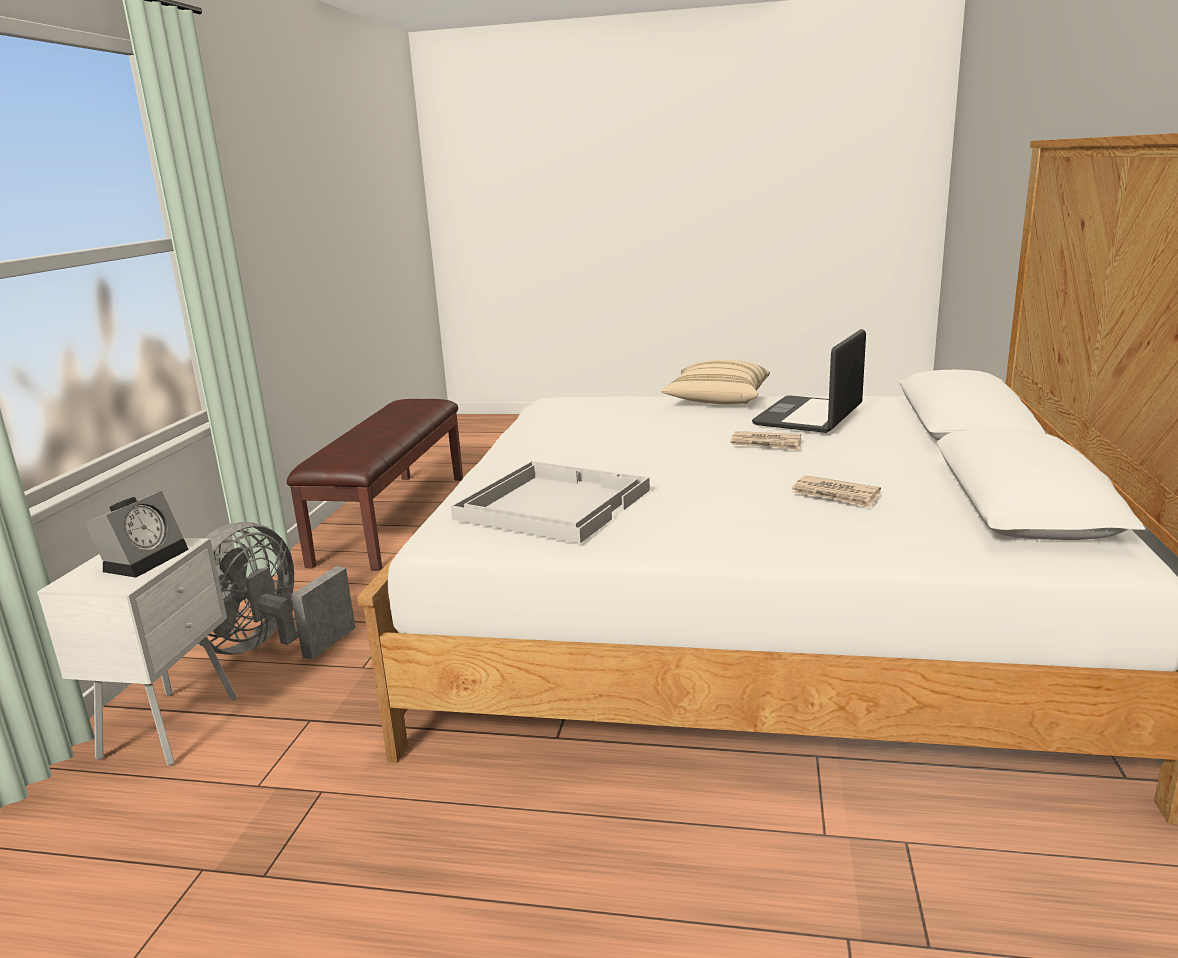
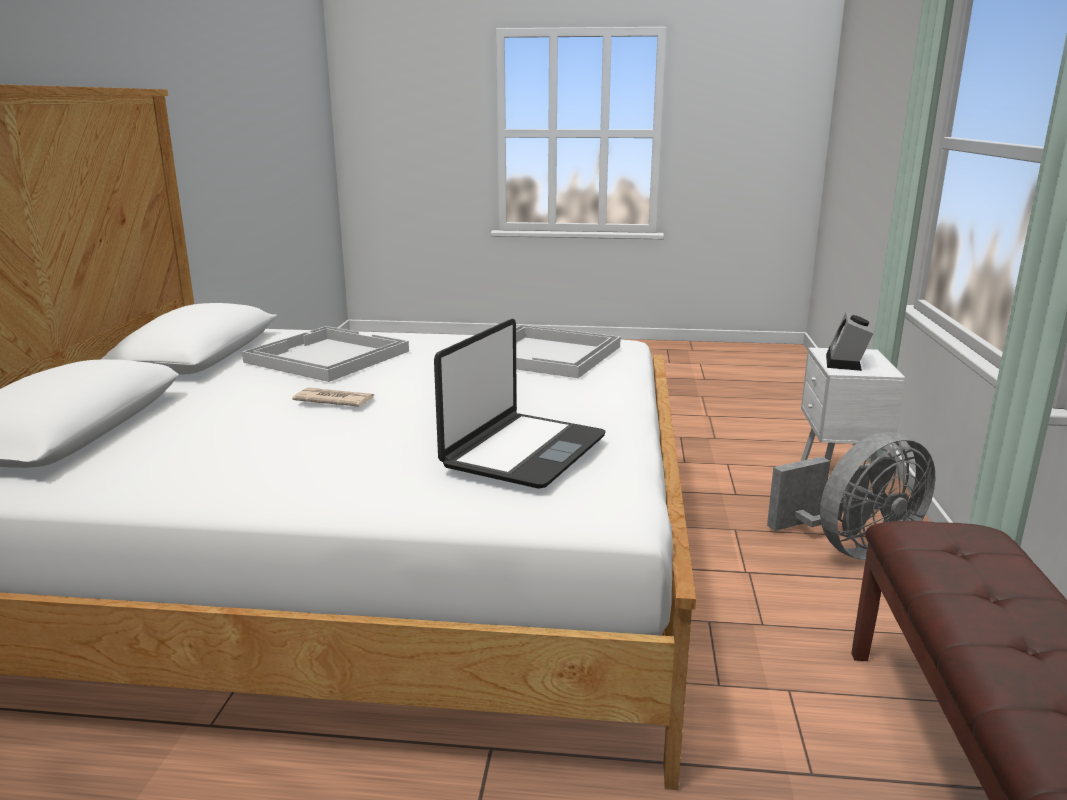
camera: 175 degrees right, 0 degrees up
grey fan [198,522,356,660] -> grey fan turned 45 degrees clockwise [767,432,935,560]
beige pillow [661,360,770,404] -> none
laptop [752,329,866,433] -> laptop moved to [434,319,606,488]
newspaper [792,475,881,508] -> white tray [242,326,409,382]

